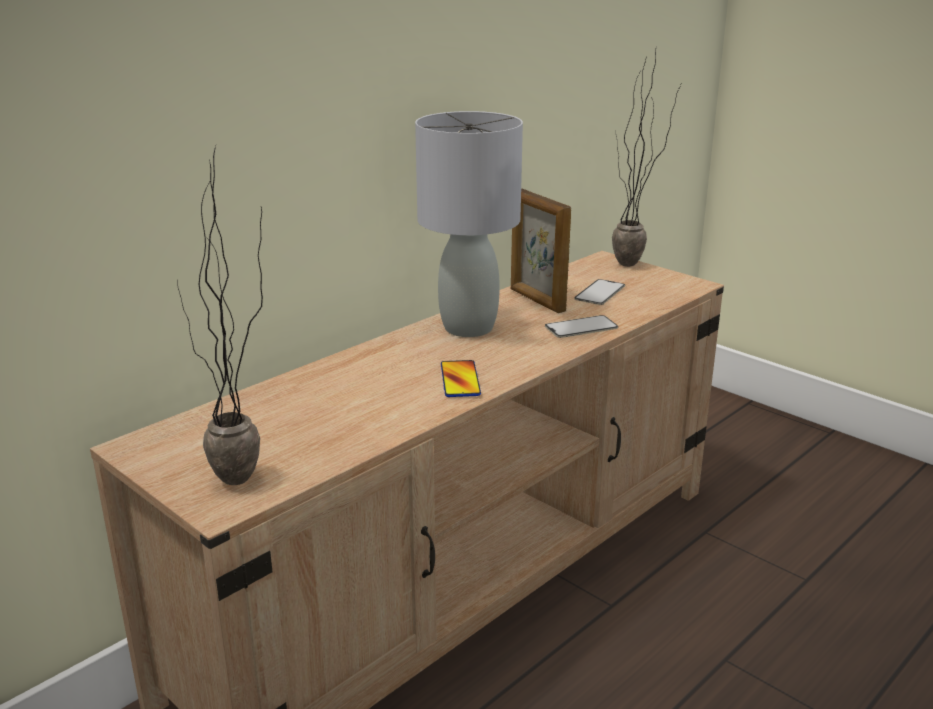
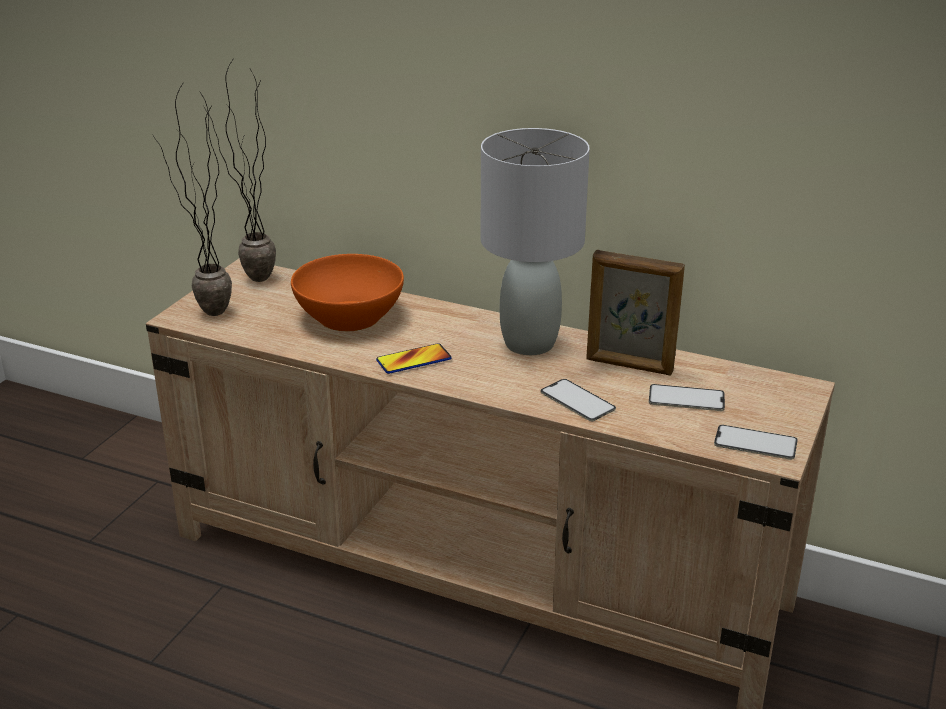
camera: 70 degrees right, 5 degrees up
picture frame [511,188,571,313] -> picture frame turned 105 degrees counterclockwise [586,250,685,376]
potted plant [612,49,681,267] -> potted plant moved to [204,57,276,282]
none -> orange bowl [291,254,404,331]
none -> phone [714,425,798,460]

